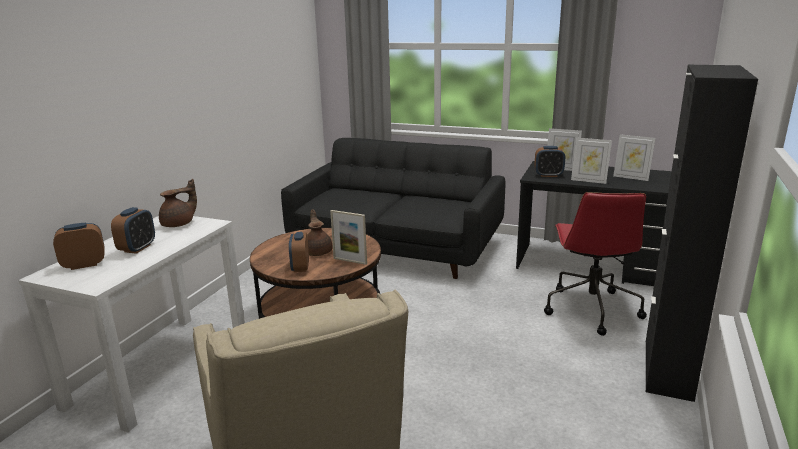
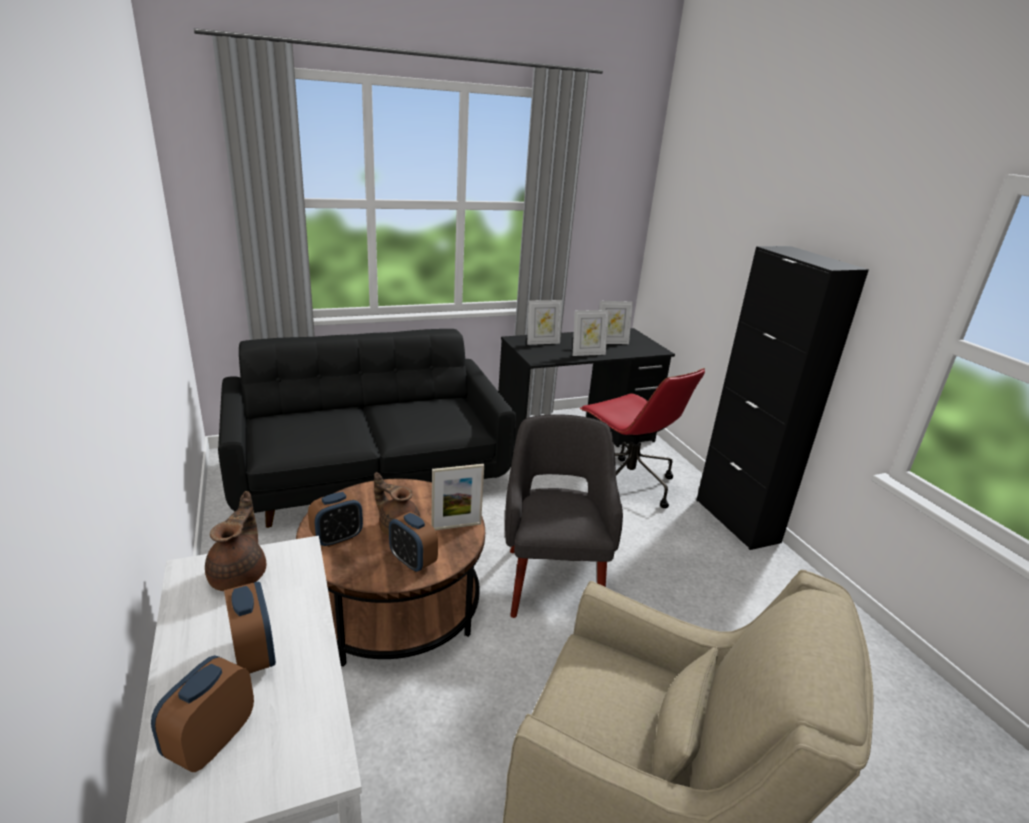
camera: 45 degrees left, 5 degrees up
alarm clock [534,146,565,177] -> alarm clock moved to [308,491,363,547]
none -> grey armchair [505,414,623,618]

